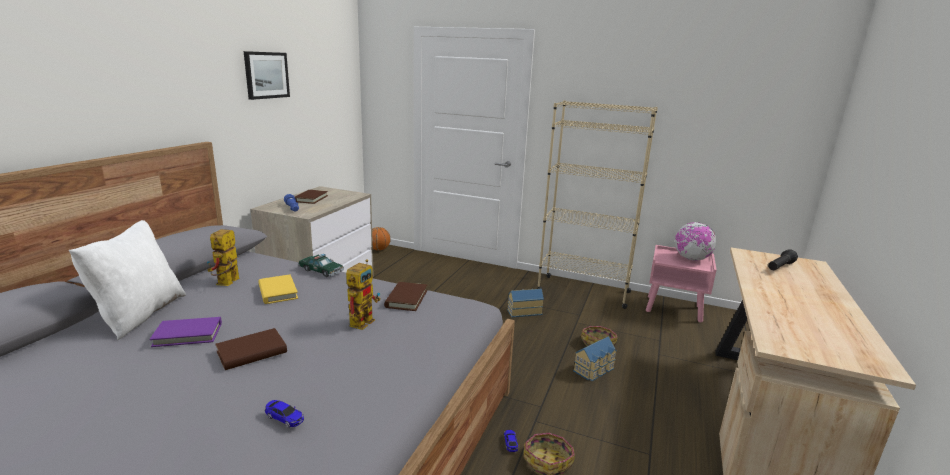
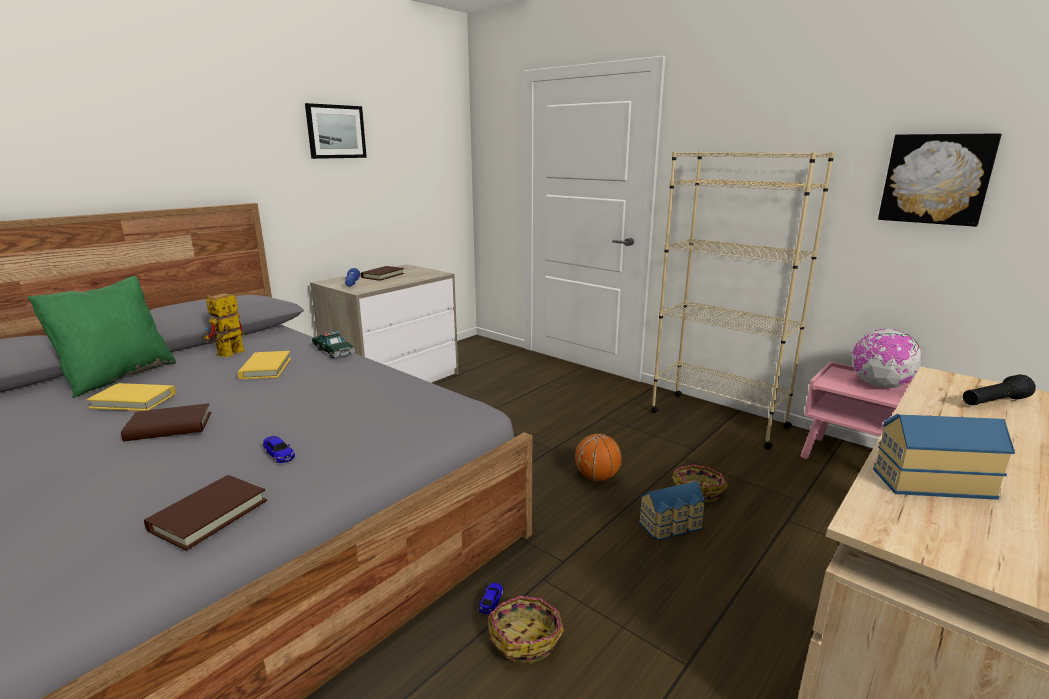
camera: 20 degrees right, 0 degrees up
white pillow [69,220,186,340] -> green pillow [27,276,176,398]
purple book [149,317,222,347] -> yellow book [86,383,176,411]
toy car [265,400,304,427] -> toy car moved to [263,436,295,463]
toy robot [346,259,381,330] -> none
basketball [372,227,391,251] -> basketball moved to [575,434,622,481]
brown book [384,282,427,311] -> brown book moved to [144,475,267,551]
toy house [507,289,544,317] -> toy house moved to [873,414,1015,500]
none -> picture [878,133,1002,227]

